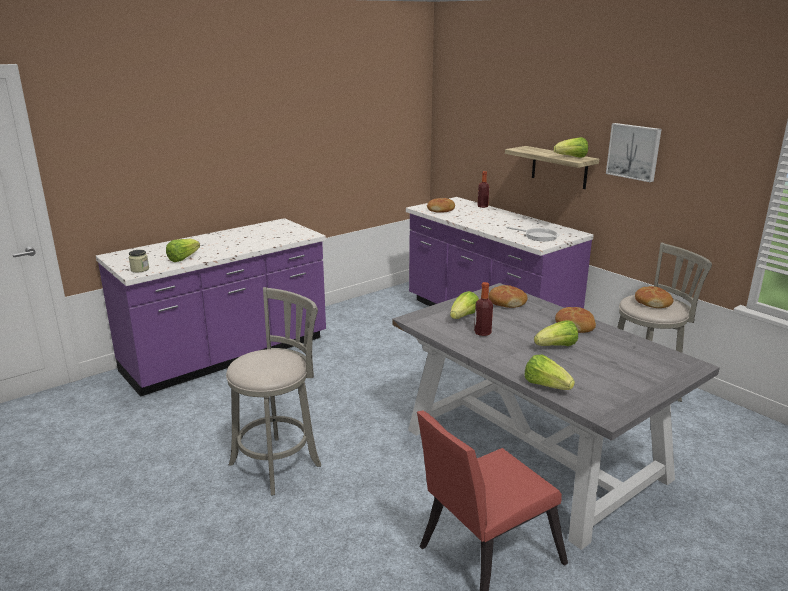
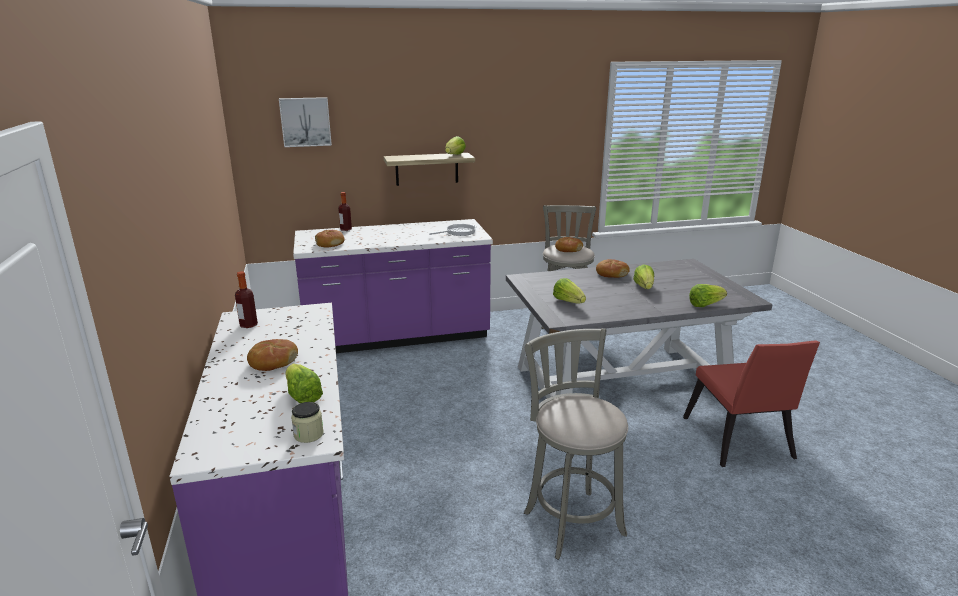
camera: 65 degrees left, 0 degrees up
bottle [474,282,493,336] -> bottle moved to [235,271,258,328]
bread [489,285,528,308] -> bread moved to [247,339,298,371]
picture [606,123,662,182] -> picture moved to [279,97,332,147]

